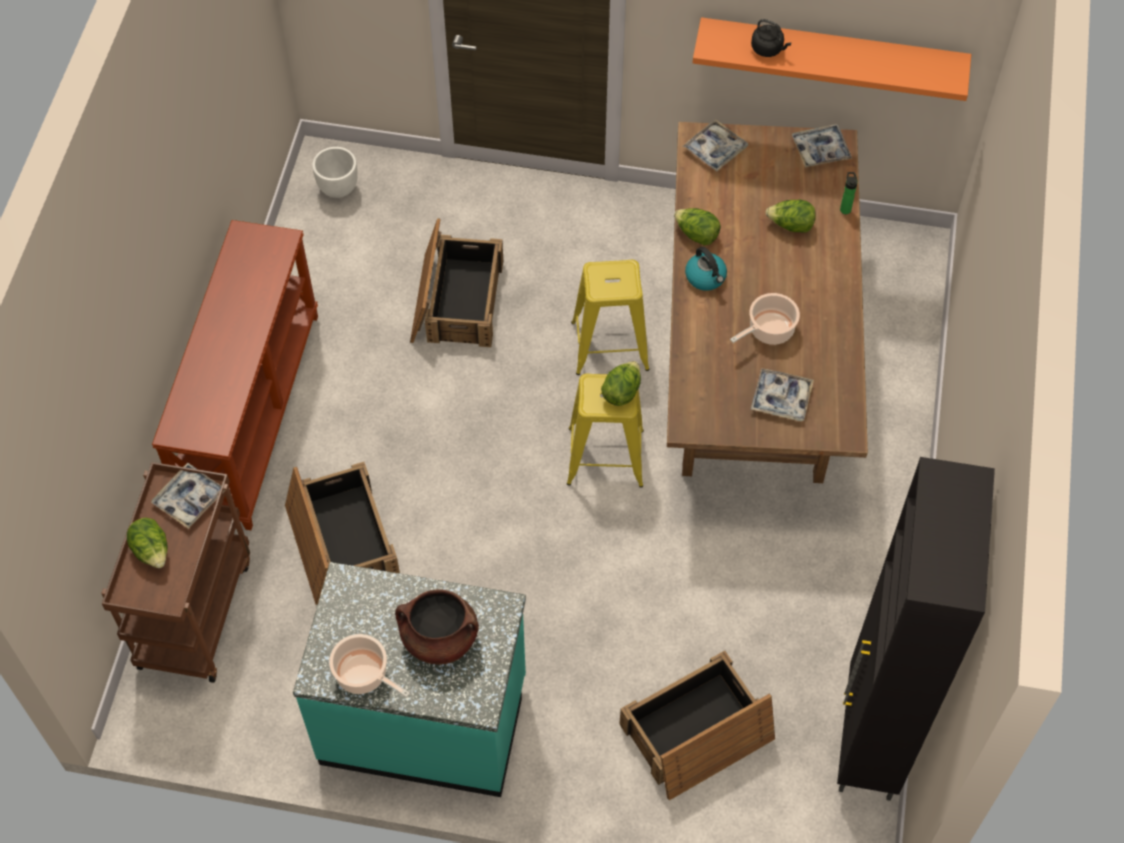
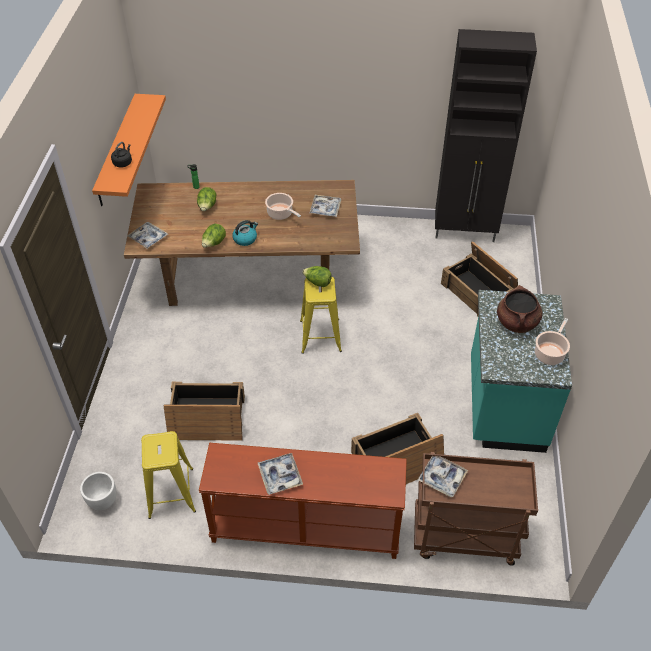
camera: 95 degrees left, 10 degrees down
lettuce [127,518,168,568] -> none
yellow stool [571,260,649,375] -> yellow stool moved to [141,431,196,519]
tray [792,124,852,167] -> tray moved to [258,453,303,495]

